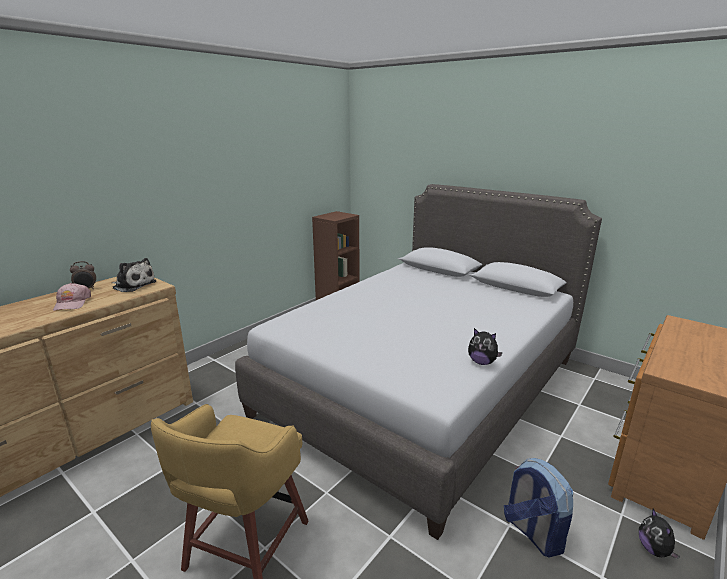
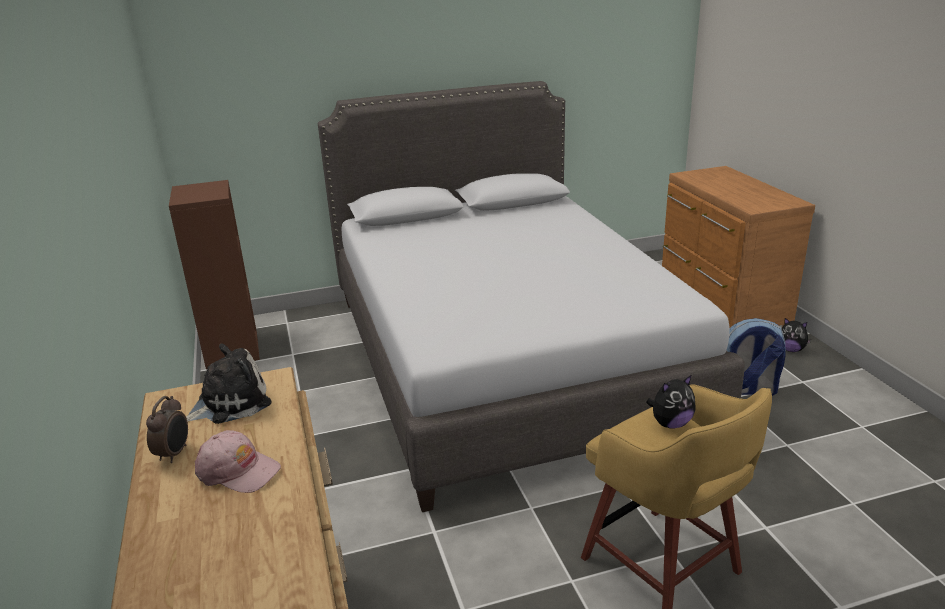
camera: 55 degrees left, 5 degrees up
plush toy [468,328,503,365] -> plush toy moved to [646,375,695,429]

